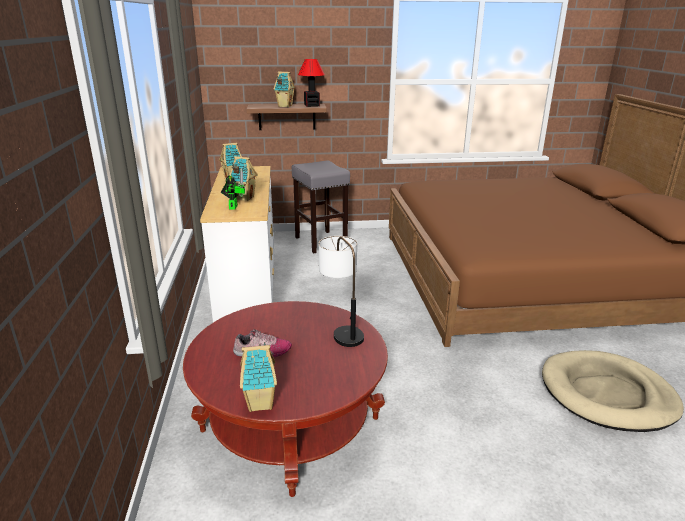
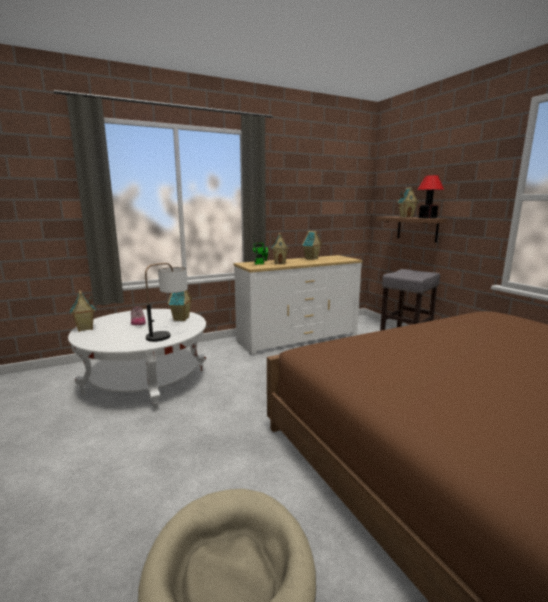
camera: 70 degrees right, 10 degrees down
red coffee table [183,301,388,497] -> white coffee table [68,309,206,411]
none -> toy house [168,290,192,321]

